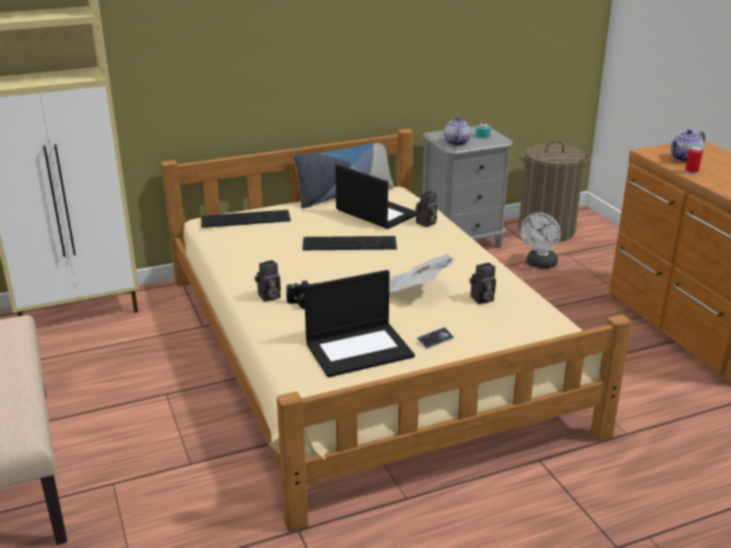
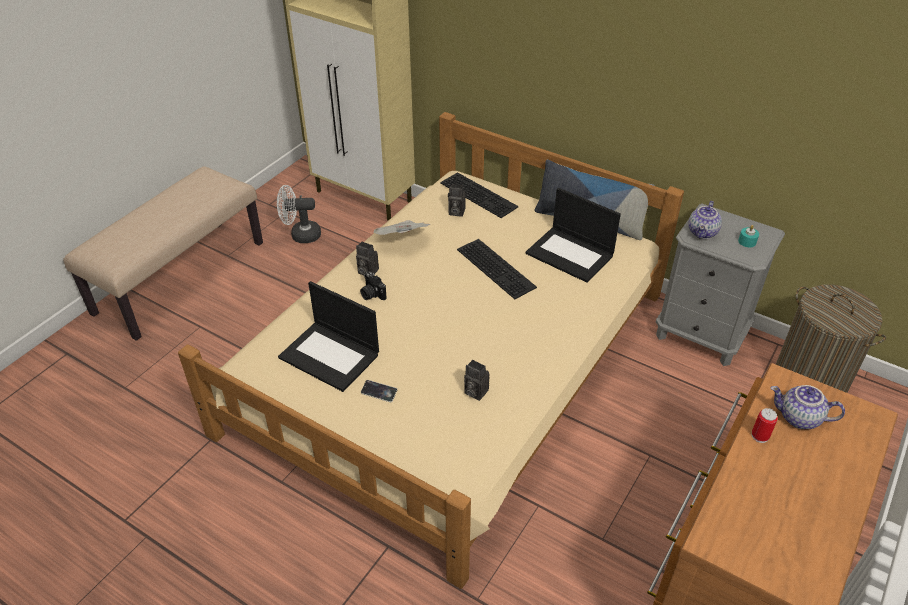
camera: 55 degrees right, 15 degrees up
laptop [335,164,416,229] -> laptop turned 120 degrees clockwise [526,188,621,283]
newspaper [389,254,454,293] -> newspaper moved to [373,220,430,235]
camera [415,191,437,227] -> camera moved to [448,184,466,217]
teapot [444,117,471,146] -> teapot turned 150 degrees clockwise [688,201,722,239]
white fan [520,213,561,269] -> white fan moved to [277,185,321,243]

